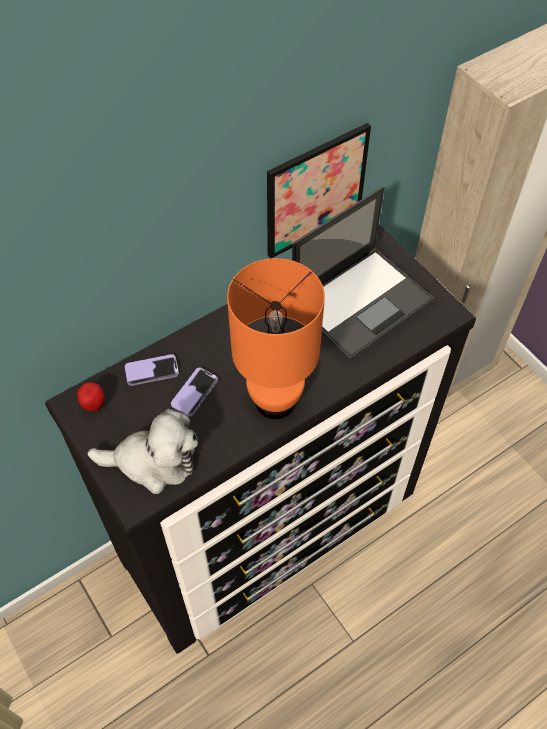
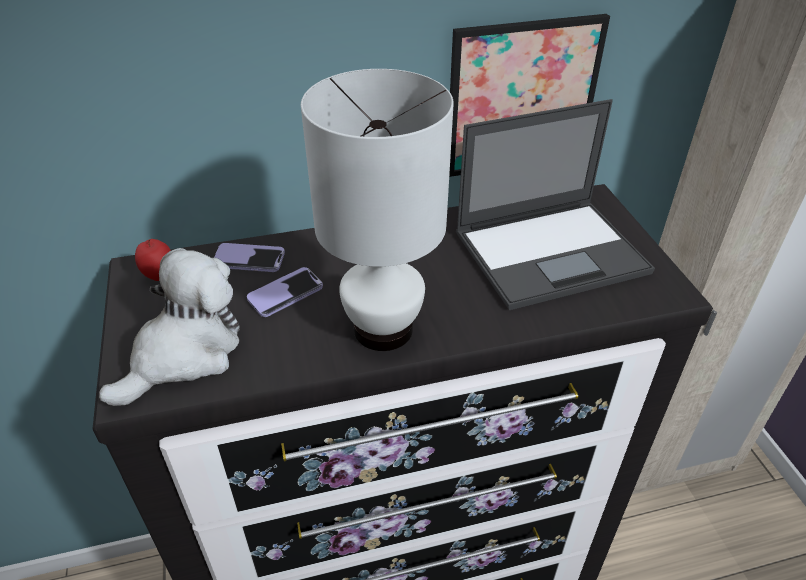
camera: 20 degrees right, 15 degrees down
plush toy [87,409,198,494] -> plush toy turned 75 degrees counterclockwise [99,248,240,406]
orange table lamp [227,258,325,419] -> white table lamp [301,69,454,351]

